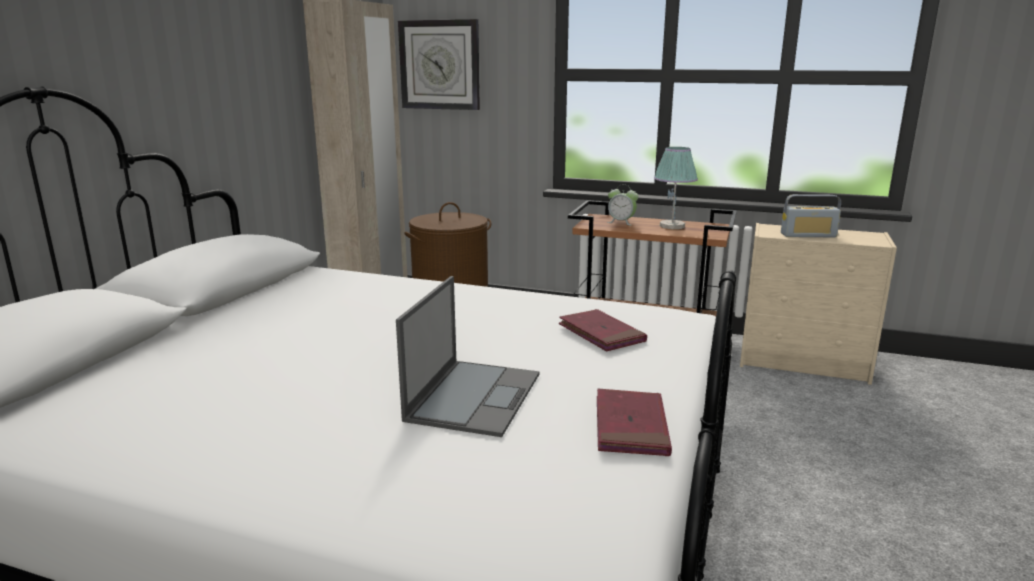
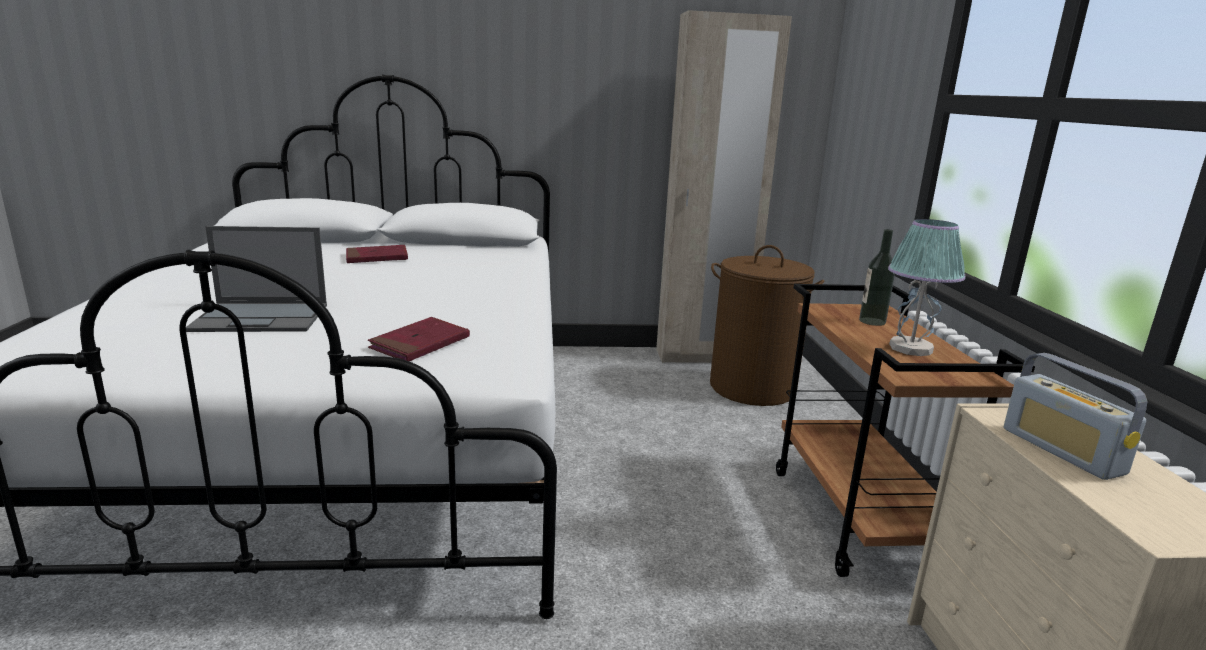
camera: 65 degrees right, 0 degrees up
wall clock [398,19,480,110] -> none
red book [597,389,672,456] -> red book moved to [346,245,408,263]
alarm clock [607,185,639,225] -> bottle [859,229,895,326]

